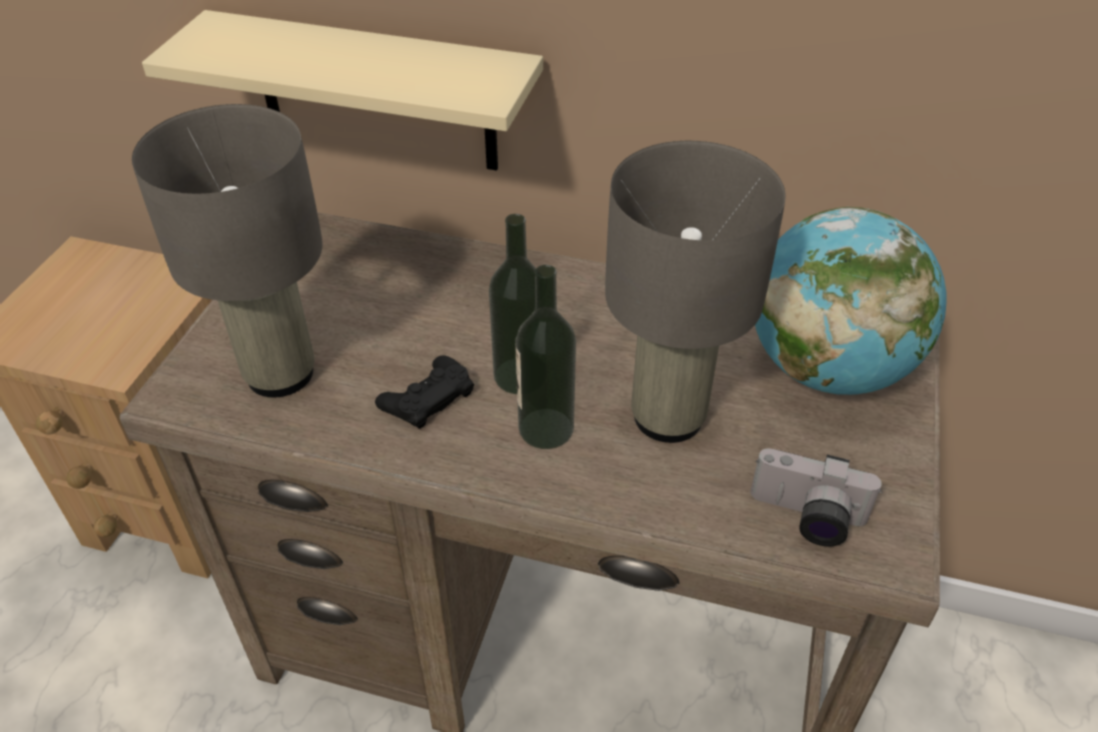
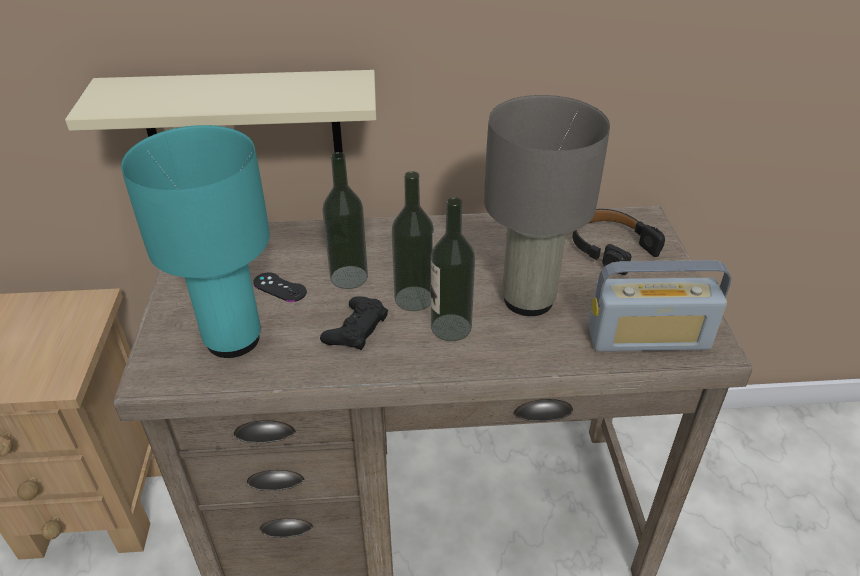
camera: 20 degrees left, 5 degrees down
grey table lamp [132,104,323,397] -> turquoise table lamp [121,125,270,358]
camera [751,448,882,546] -> radio [588,260,731,352]
globe [755,207,947,395] -> black headphones [573,209,665,275]
none -> black game controller [253,272,307,302]
none -> bottle [323,152,368,289]

